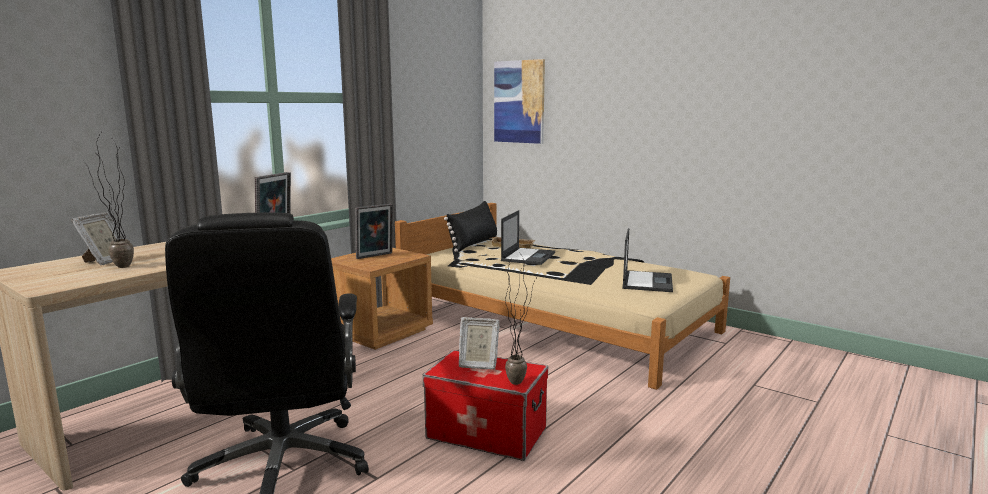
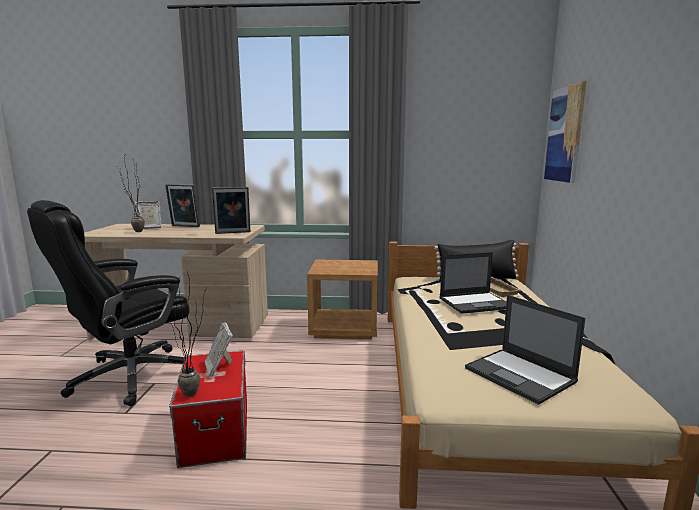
camera: 55 degrees right, 0 degrees up
picture frame [356,204,393,259] -> picture frame moved to [165,184,200,227]
laptop [622,228,673,292] -> laptop turned 75 degrees clockwise [465,295,585,405]

